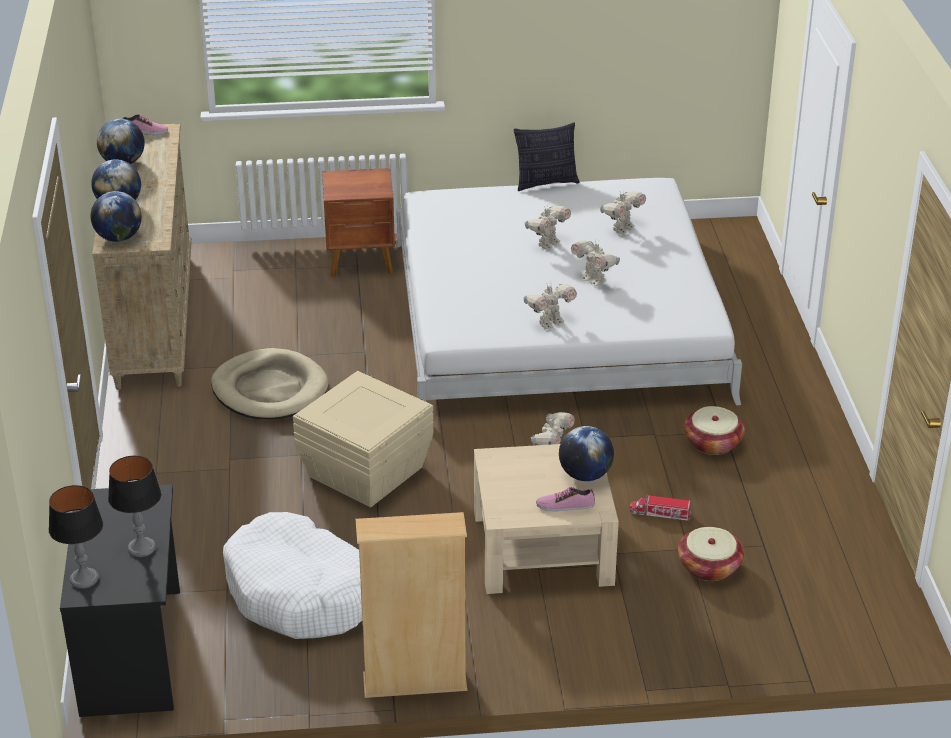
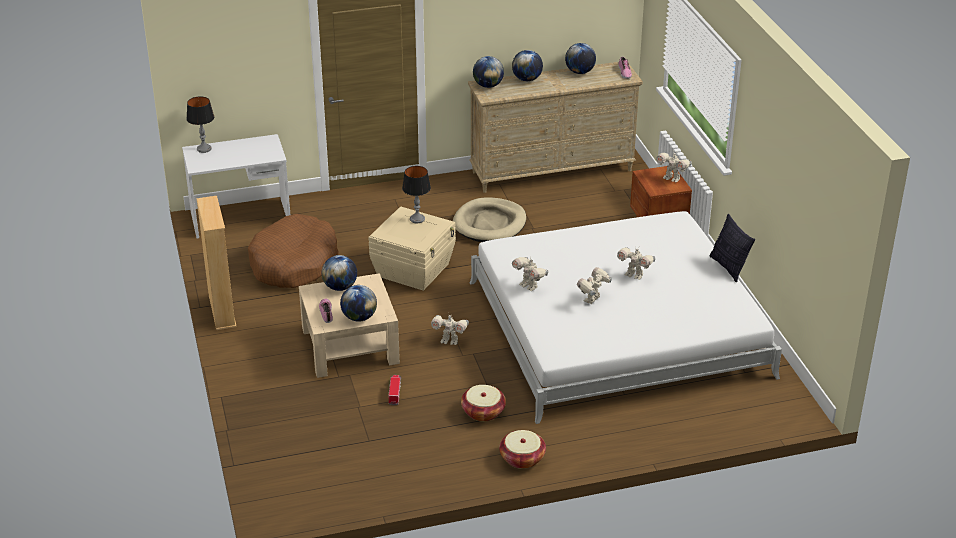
camera: 80 degrees right, 0 degrees up
black desk [60,484,180,717] -> white desk [182,134,290,239]
table lamp [108,456,161,557] -> table lamp moved to [402,166,431,223]
white dog bed [223,512,362,639] -> brown dog bed [248,214,339,288]
toy robot [600,191,646,234] -> toy robot moved to [656,152,692,182]
basket [678,527,744,581] -> basket moved to [499,430,546,469]
none -> globe [322,255,357,291]

